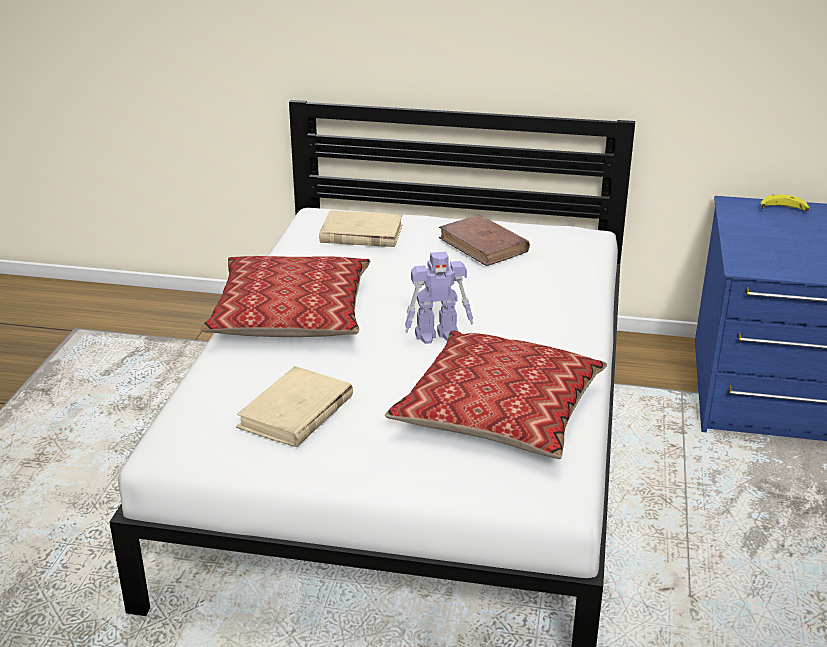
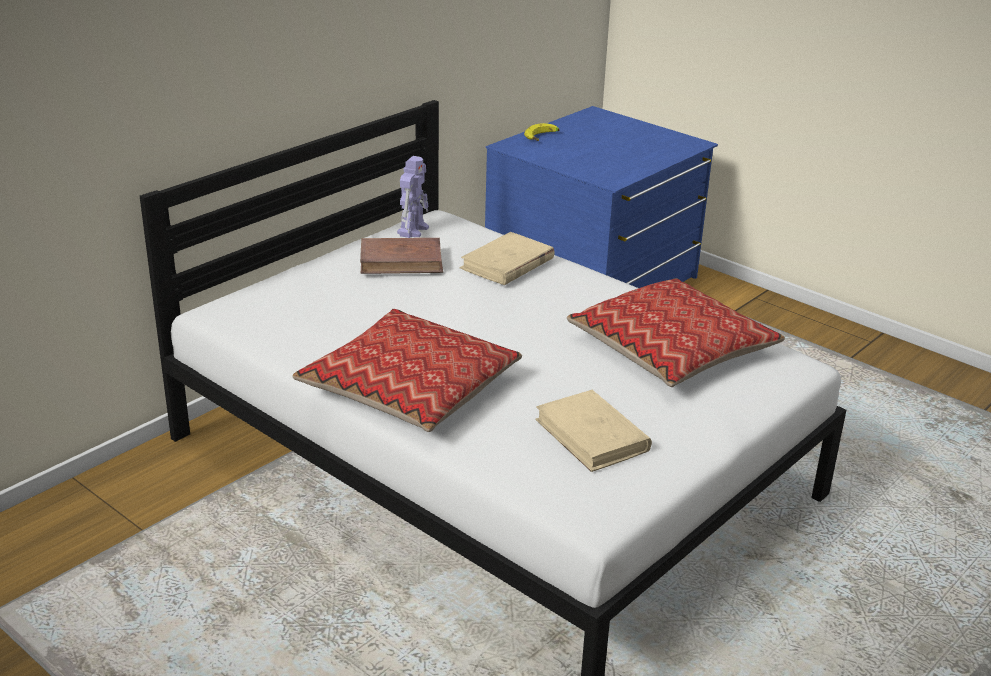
camera: 60 degrees left, 0 degrees up
beige book [319,210,402,247] -> beige book moved to [459,232,555,285]
toy robot [405,252,473,344] -> toy robot moved to [397,156,429,238]

